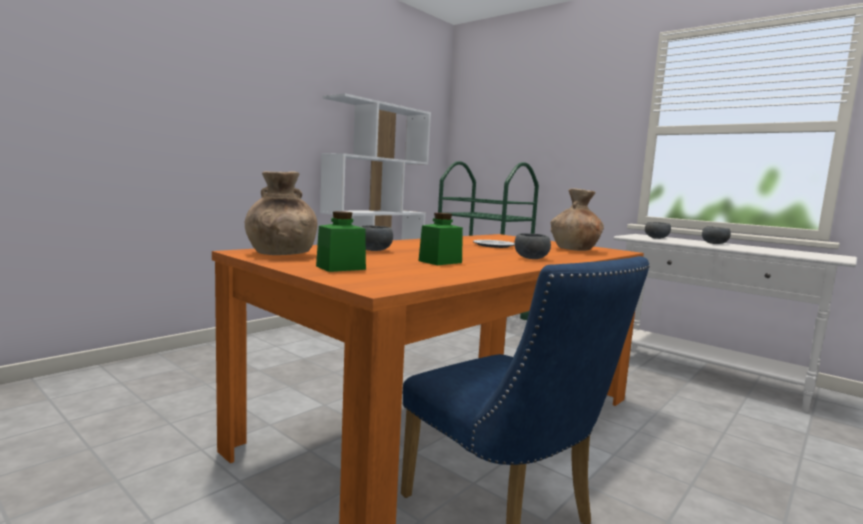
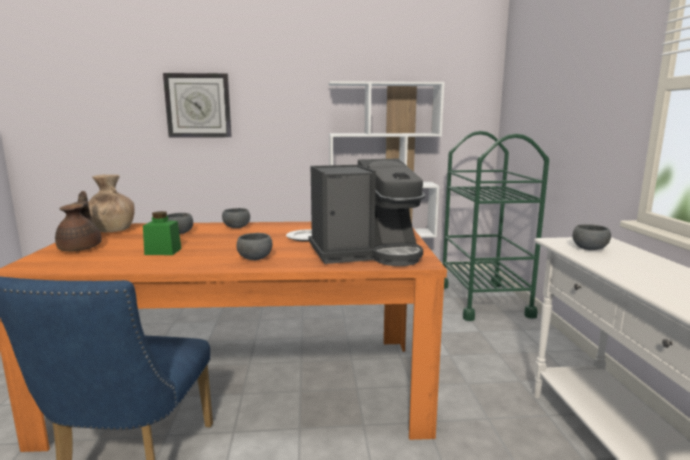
camera: 45 degrees right, 5 degrees up
green jar [316,211,366,272] -> brown teapot [55,191,102,252]
brown vase [551,189,604,251] -> coffee machine [309,159,426,266]
grey bowl [702,226,731,244] -> grey bowl moved to [222,208,250,228]
none -> wall clock [163,73,232,138]

